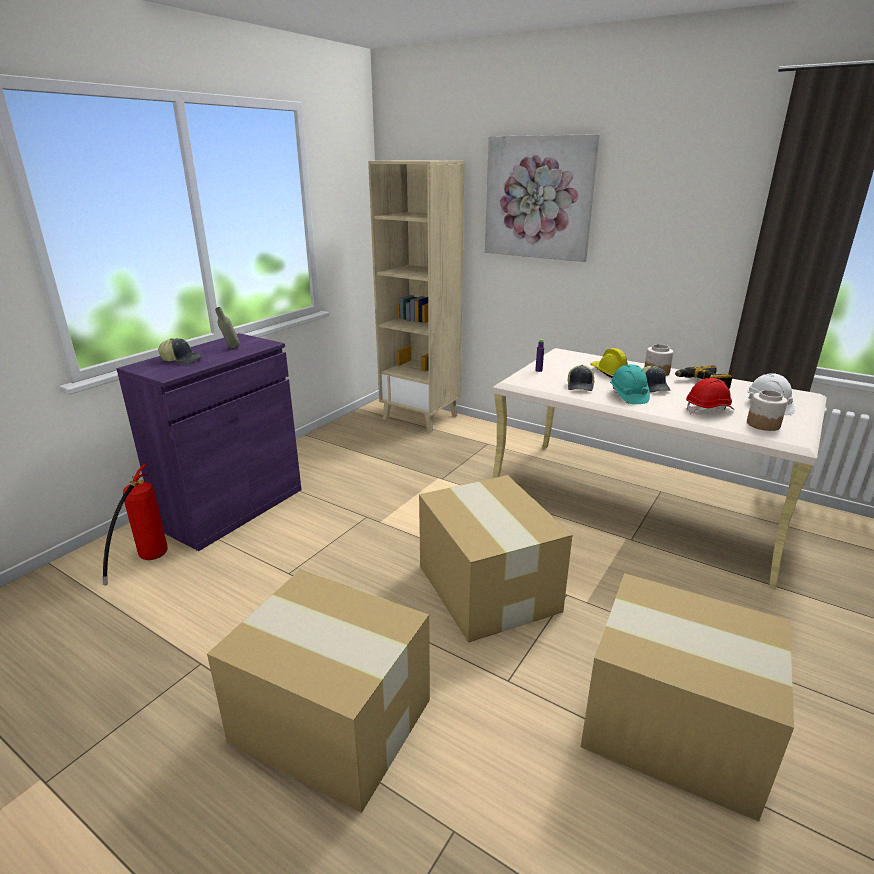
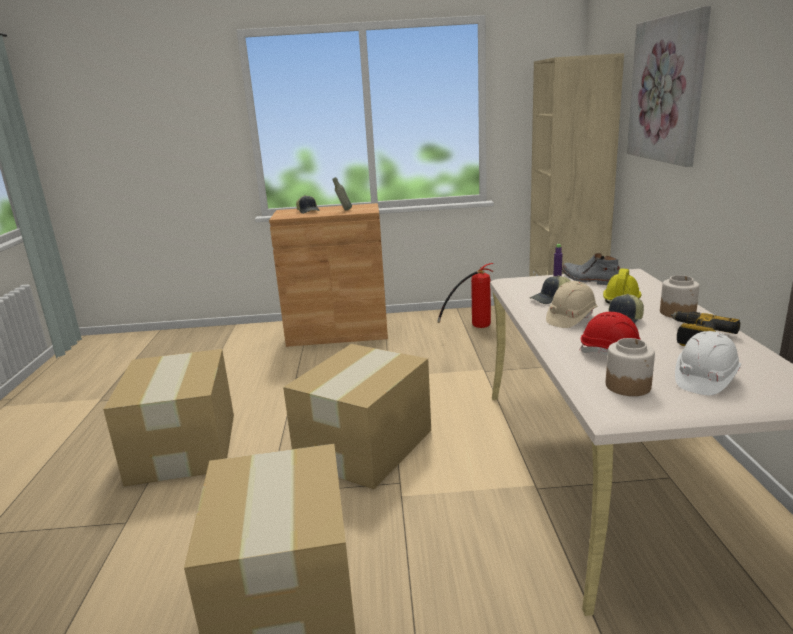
camera: 55 degrees right, 5 degrees down
fire extinguisher [103,464,168,585] -> fire extinguisher moved to [437,263,494,328]
purple cabinet [116,333,302,551] -> brown cabinet [269,203,388,347]
turquoise hard hat [610,364,650,404] -> beige hard hat [546,281,597,328]
none -> grey boot [562,253,620,285]

